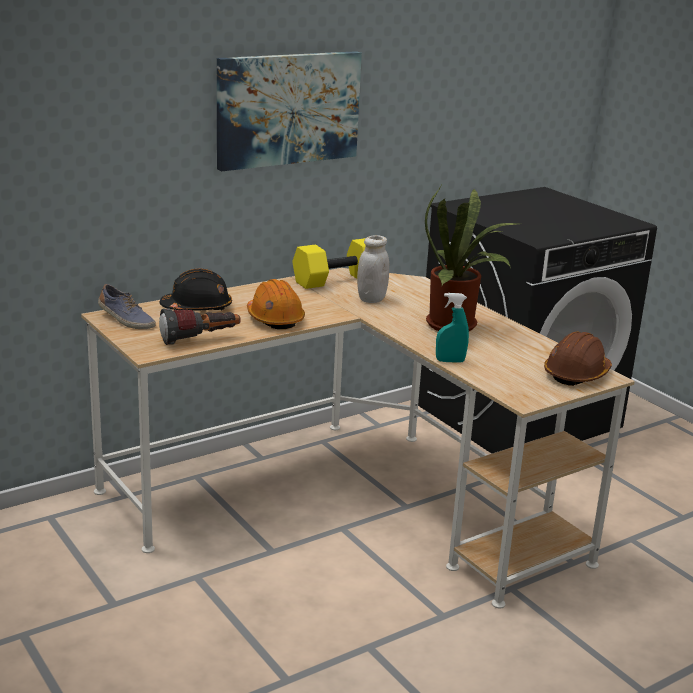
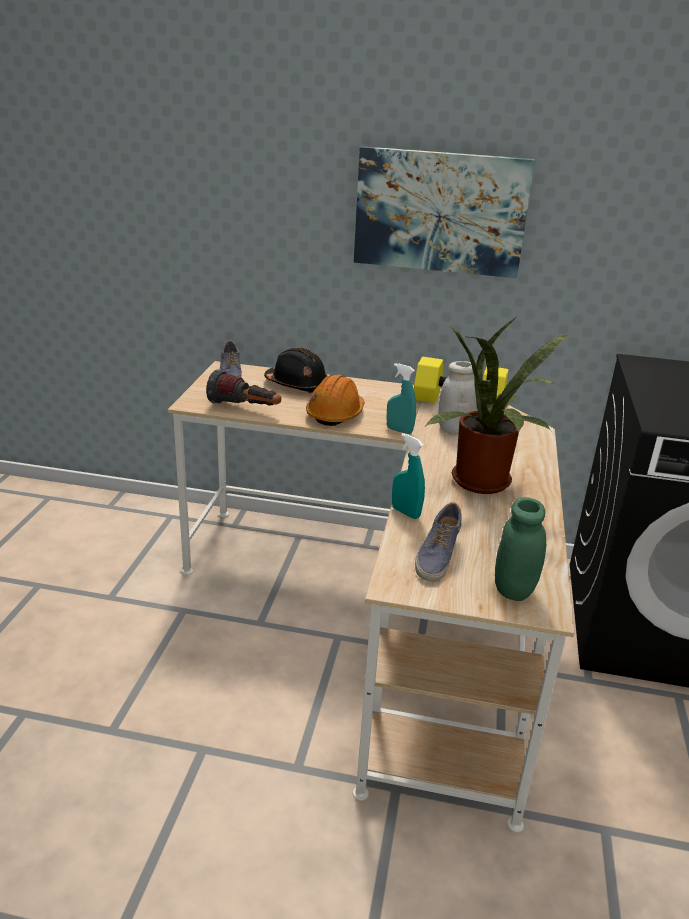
camera: 45 degrees right, 5 degrees up
brown hard hat [544,331,612,386] -> green jar [495,497,546,601]
none -> turquoise spray bottle [387,363,416,434]
none -> shoe [415,502,462,582]

